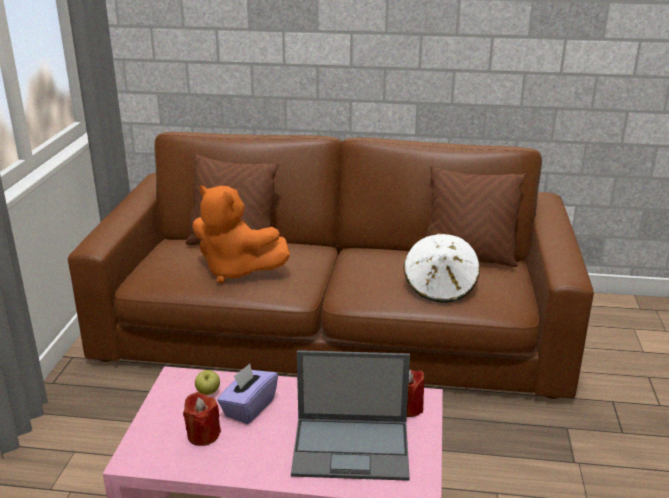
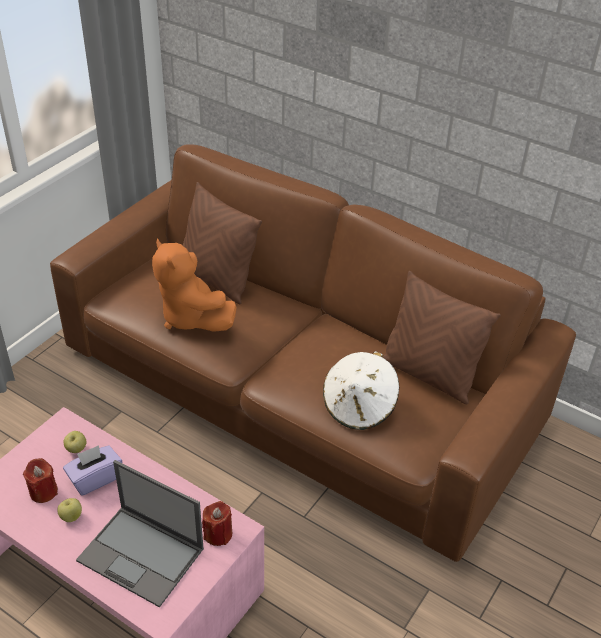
camera: 25 degrees right, 15 degrees up
none -> apple [57,498,82,522]

